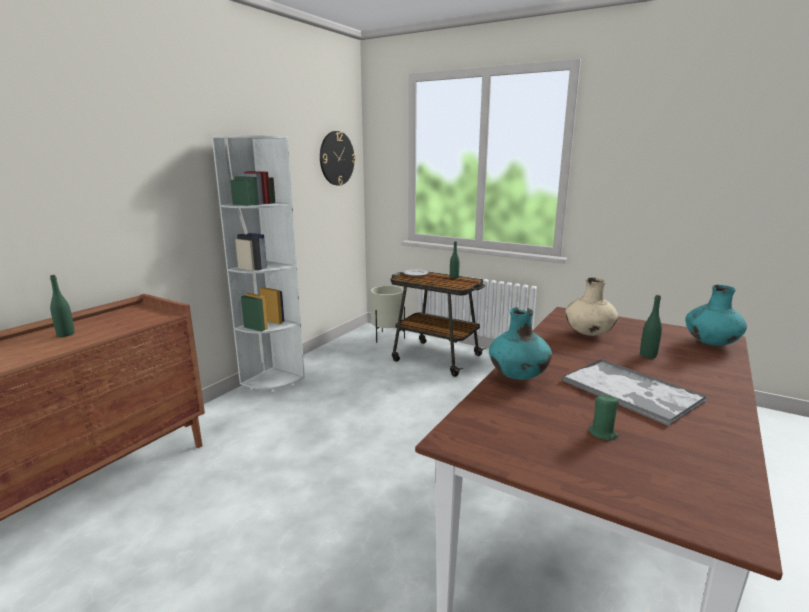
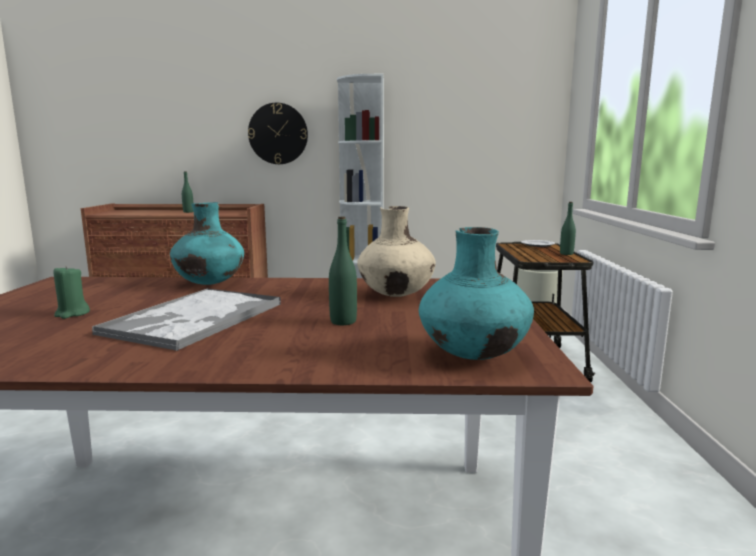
camera: 60 degrees right, 5 degrees down
wall clock [320,131,356,186] -> wall clock moved to [248,103,308,164]

